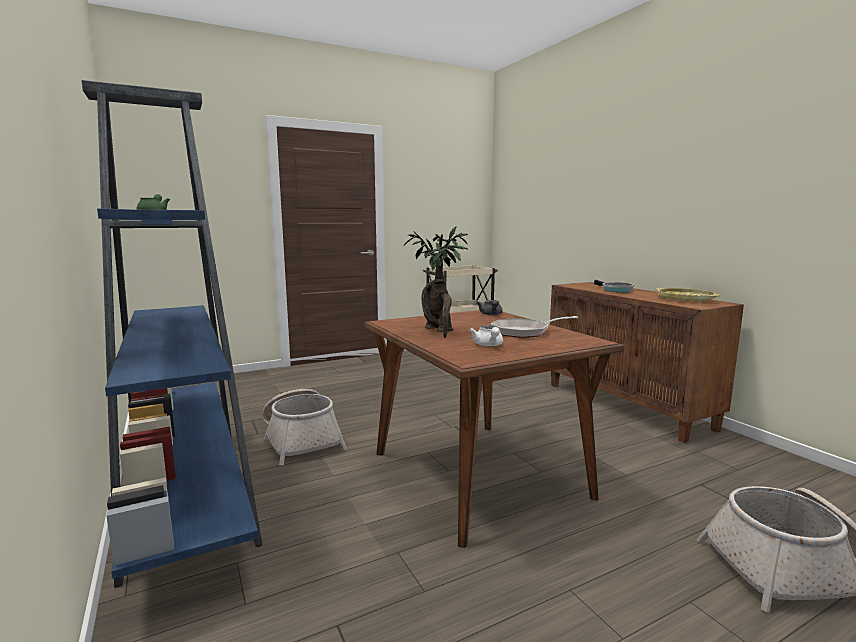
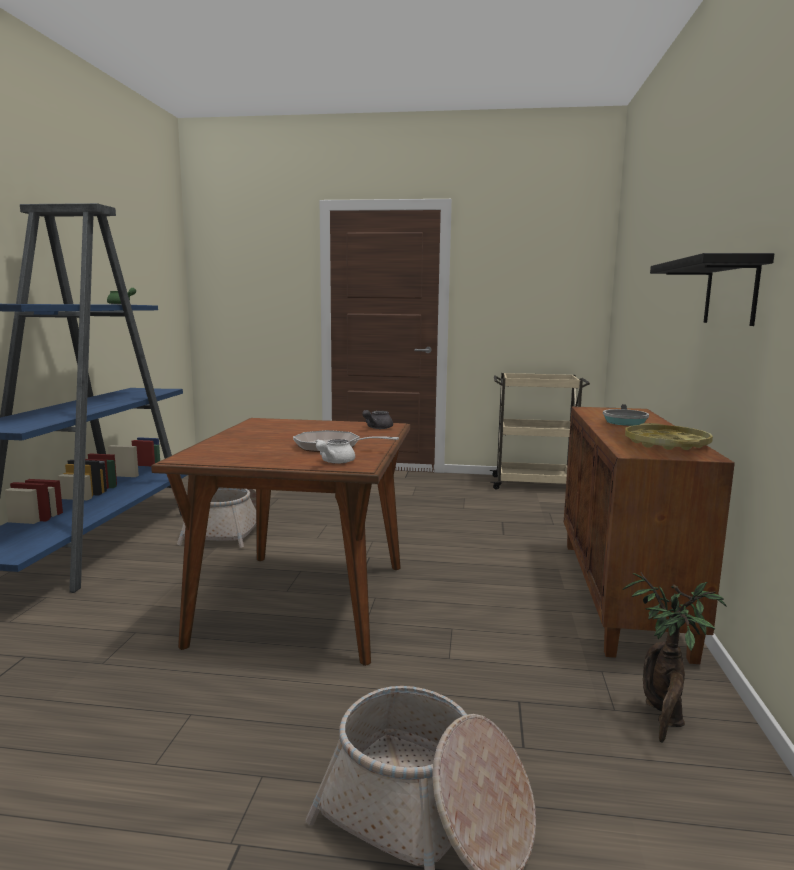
camera: 35 degrees right, 0 degrees up
potted plant [404,226,468,338] -> potted plant moved to [623,572,726,743]
white teapot [469,325,503,346] -> white teapot moved to [315,439,355,464]
none -> black shelf [650,253,774,326]

